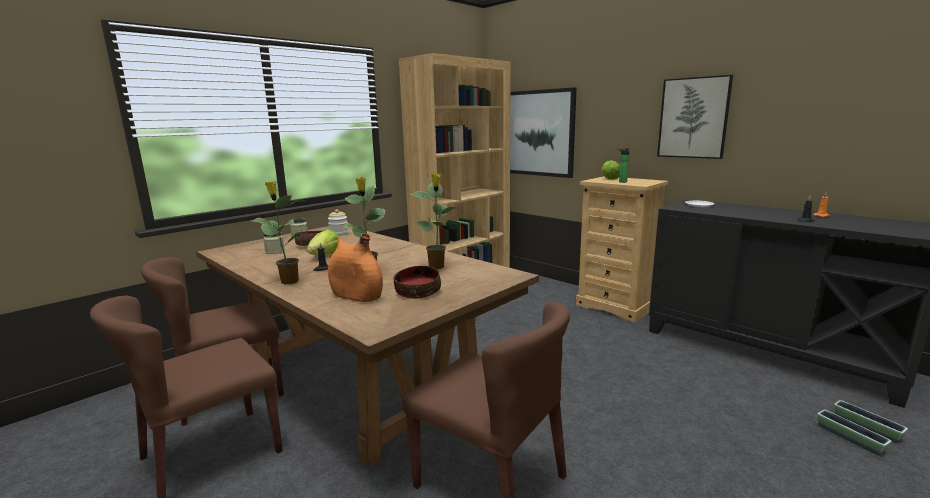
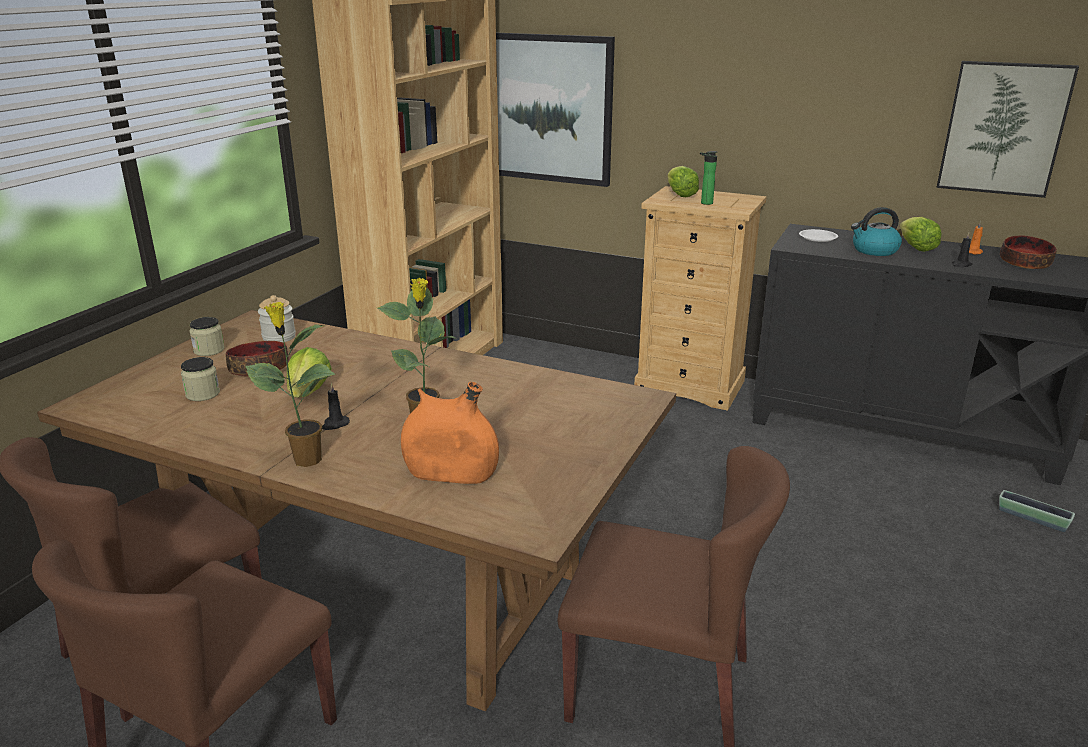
camera: 20 degrees left, 10 degrees up
bowl [394,266,441,299] -> bowl moved to [1000,235,1057,269]
potted plant [410,173,455,269] -> none
picture [657,75,733,159] -> picture moved to [936,61,1079,198]
planter [817,410,891,456] -> none
none -> kettle [851,207,902,256]
none -> lettuce [900,217,942,252]

